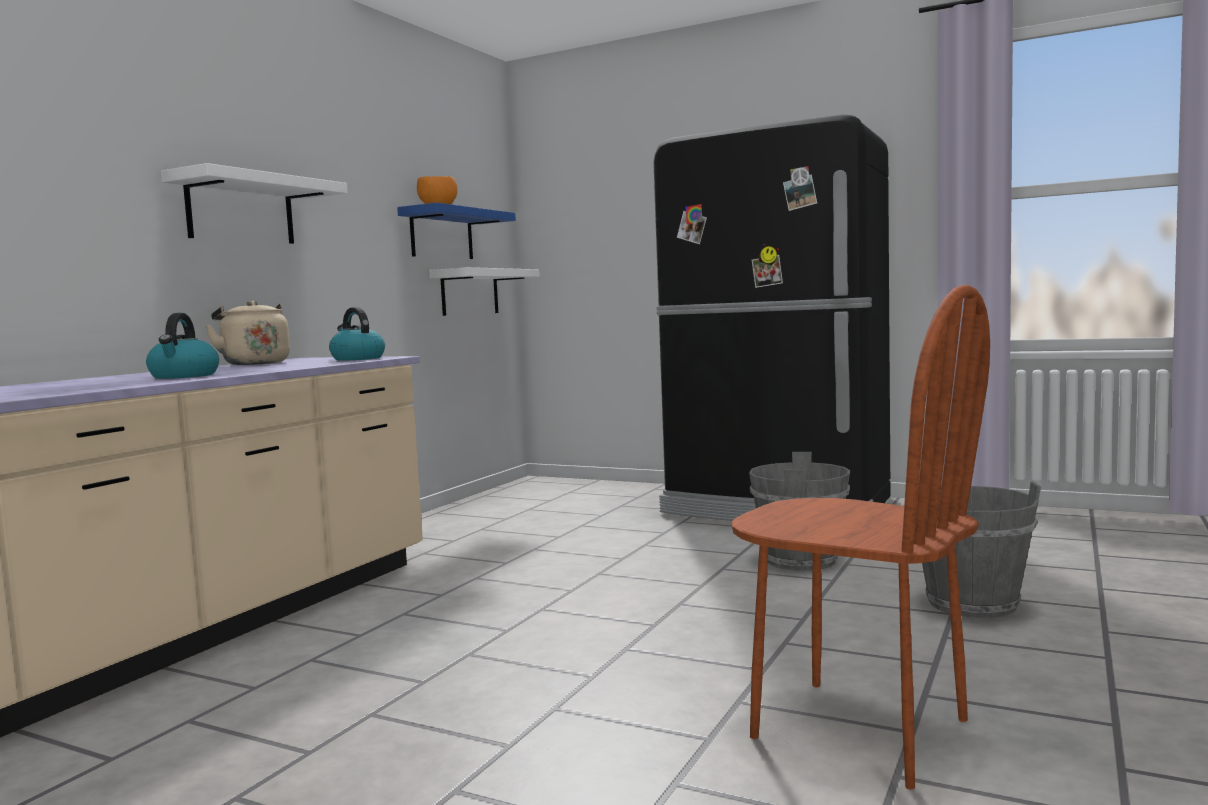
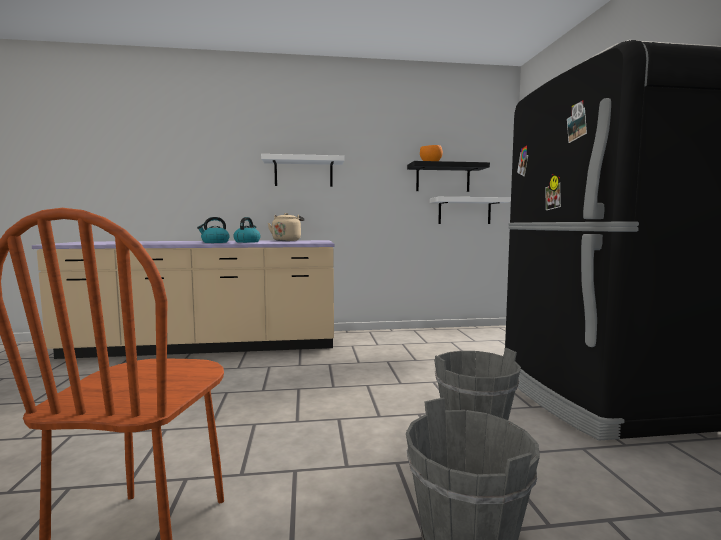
camera: 55 degrees right, 0 degrees up
kettle [329,307,385,361] -> kettle moved to [233,217,261,243]
blue shelf [397,203,516,259] -> black shelf [407,161,490,192]

